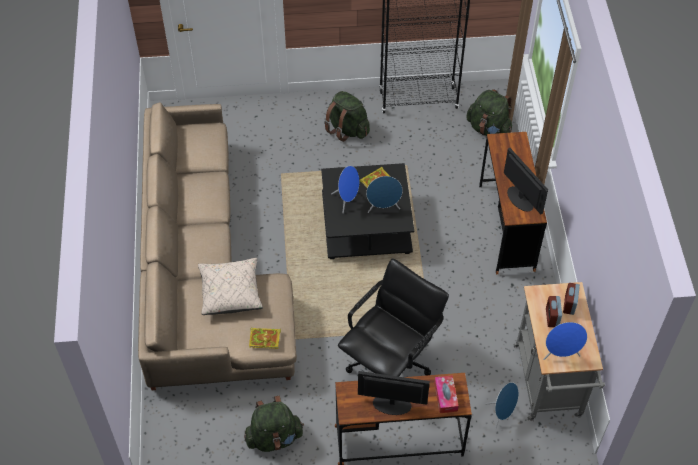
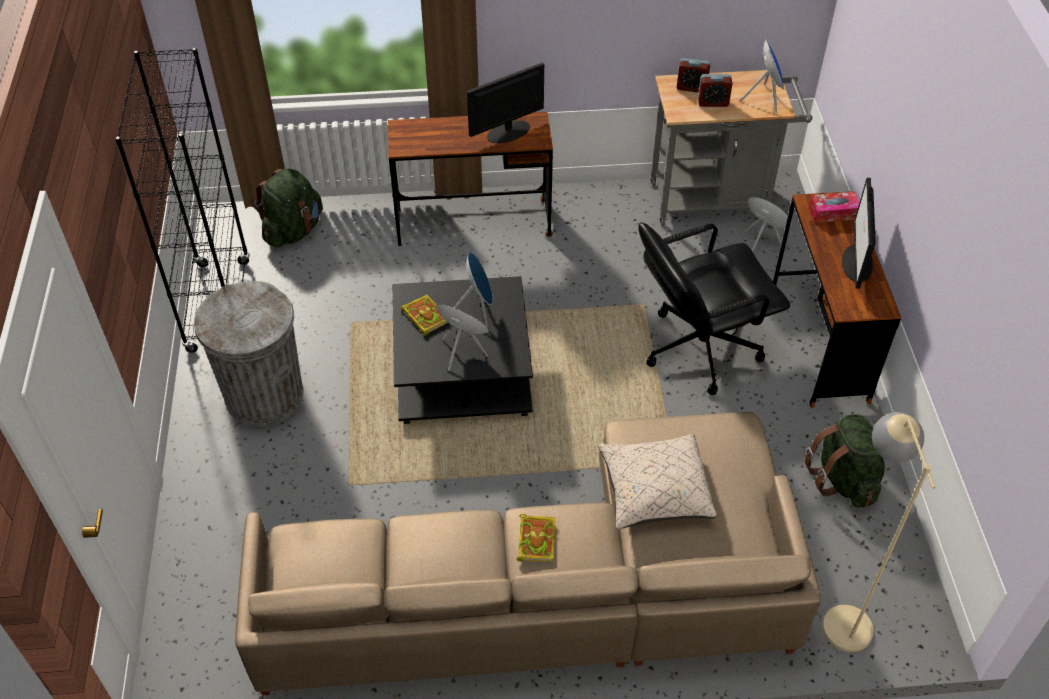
camera: 90 degrees left, 5 degrees down
book [249,328,281,349] -> book moved to [517,514,556,562]
green backpack [324,91,370,142] -> grey trash can [194,281,303,426]
black office chair [338,258,449,377] -> black office chair turned 60 degrees counterclockwise [638,222,790,395]
none -> beige floor lamp [822,412,935,652]

